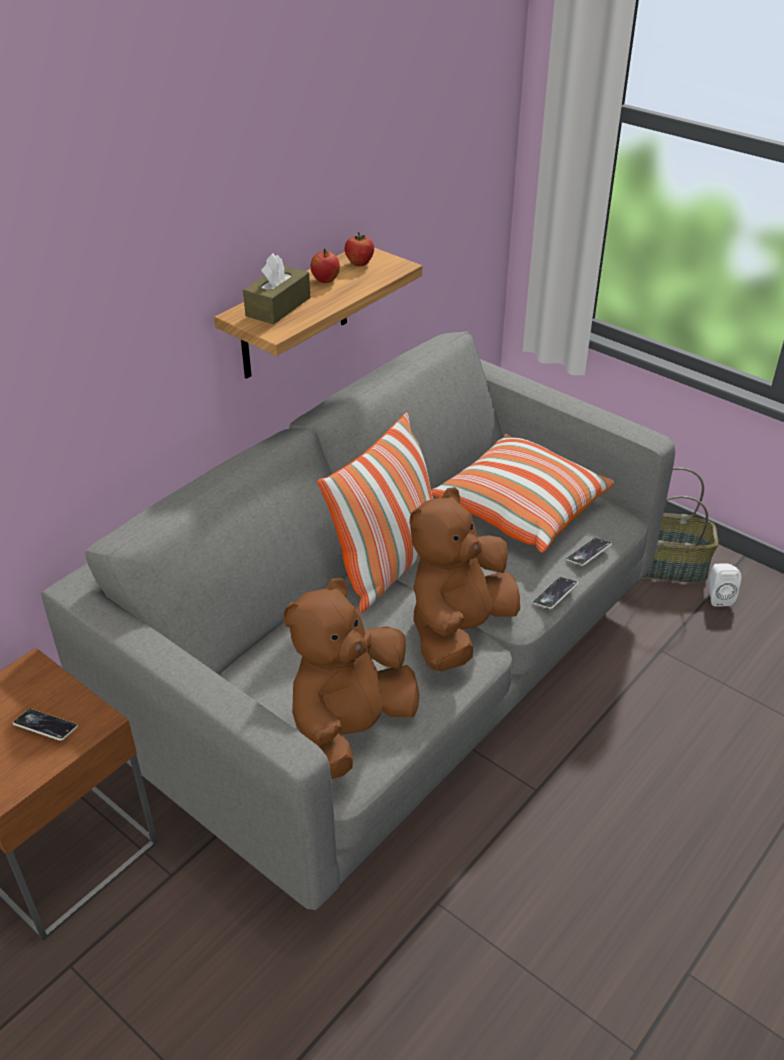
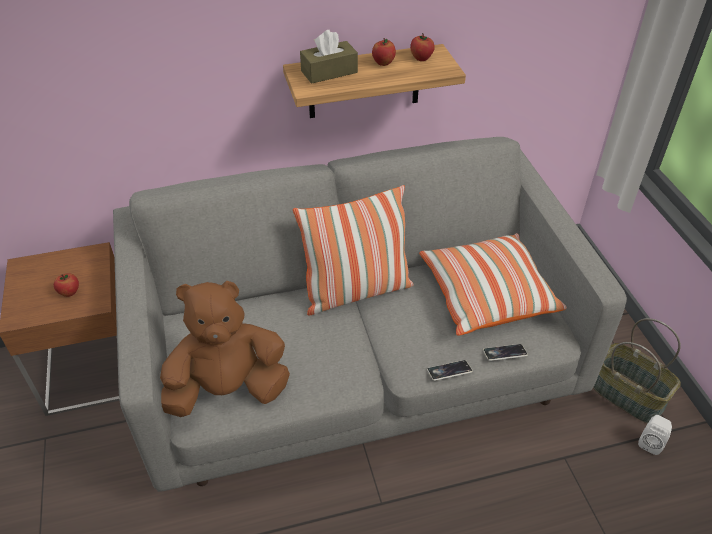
camera: 35 degrees right, 5 degrees up
phone [13,709,78,741] -> apple [54,273,79,297]
brown plush toy [410,487,520,671] -> none

